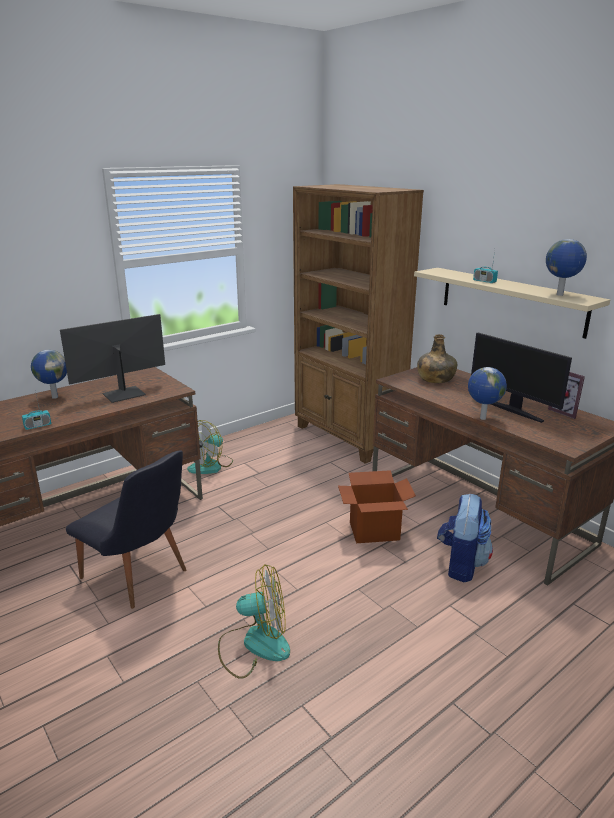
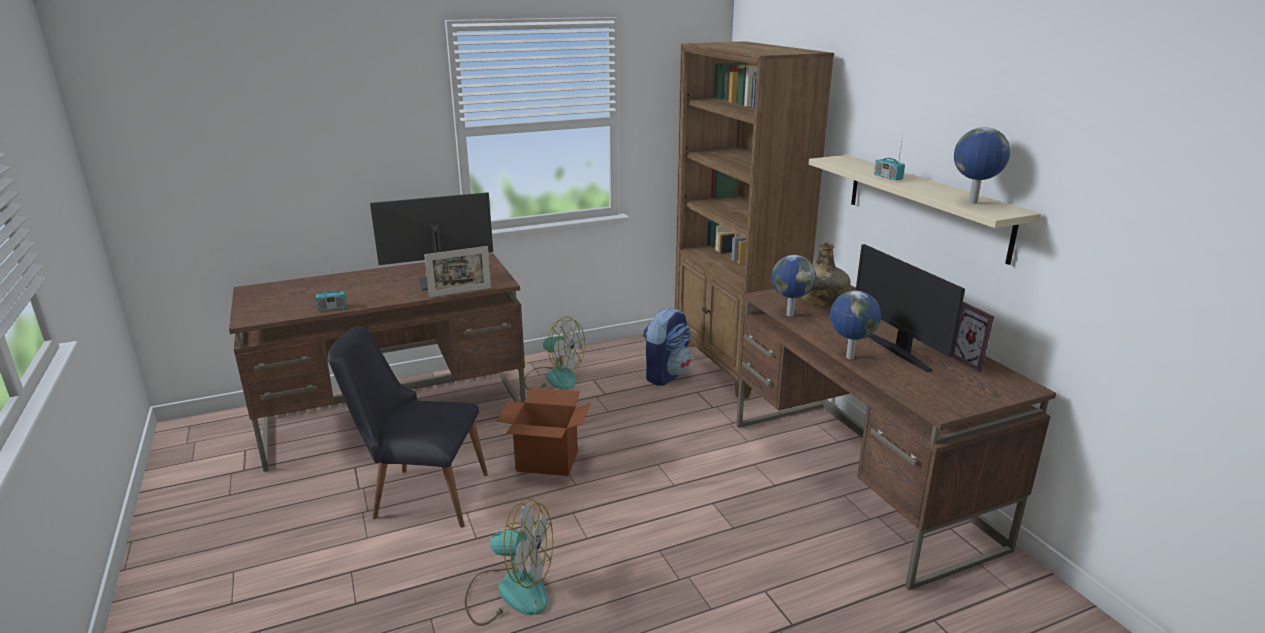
camera: 15 degrees right, 0 degrees up
globe [31,350,67,399] -> globe moved to [772,255,816,316]
black chair [66,450,186,609] -> black chair turned 135 degrees clockwise [328,326,488,528]
fan [187,420,233,474] -> fan turned 120 degrees counterclockwise [524,317,585,390]
cardboard box [338,470,416,543] -> cardboard box moved to [496,387,591,476]
backpack [437,494,493,582] -> backpack moved to [643,307,691,386]
none -> picture frame [424,246,491,297]

